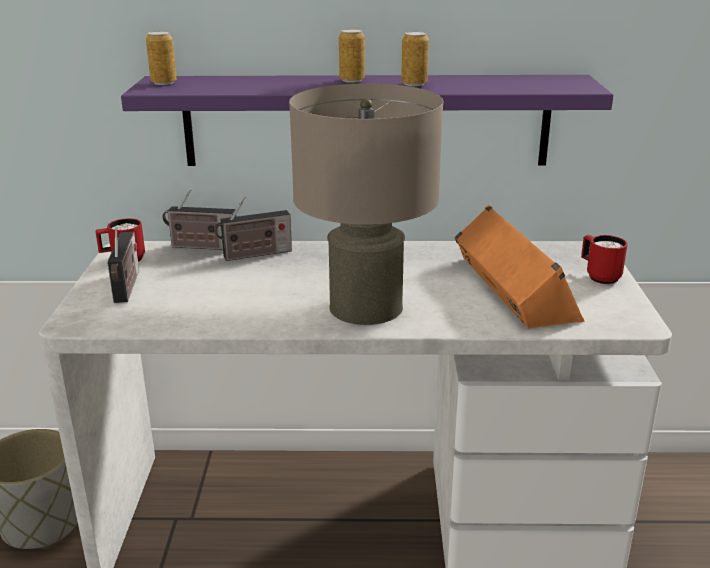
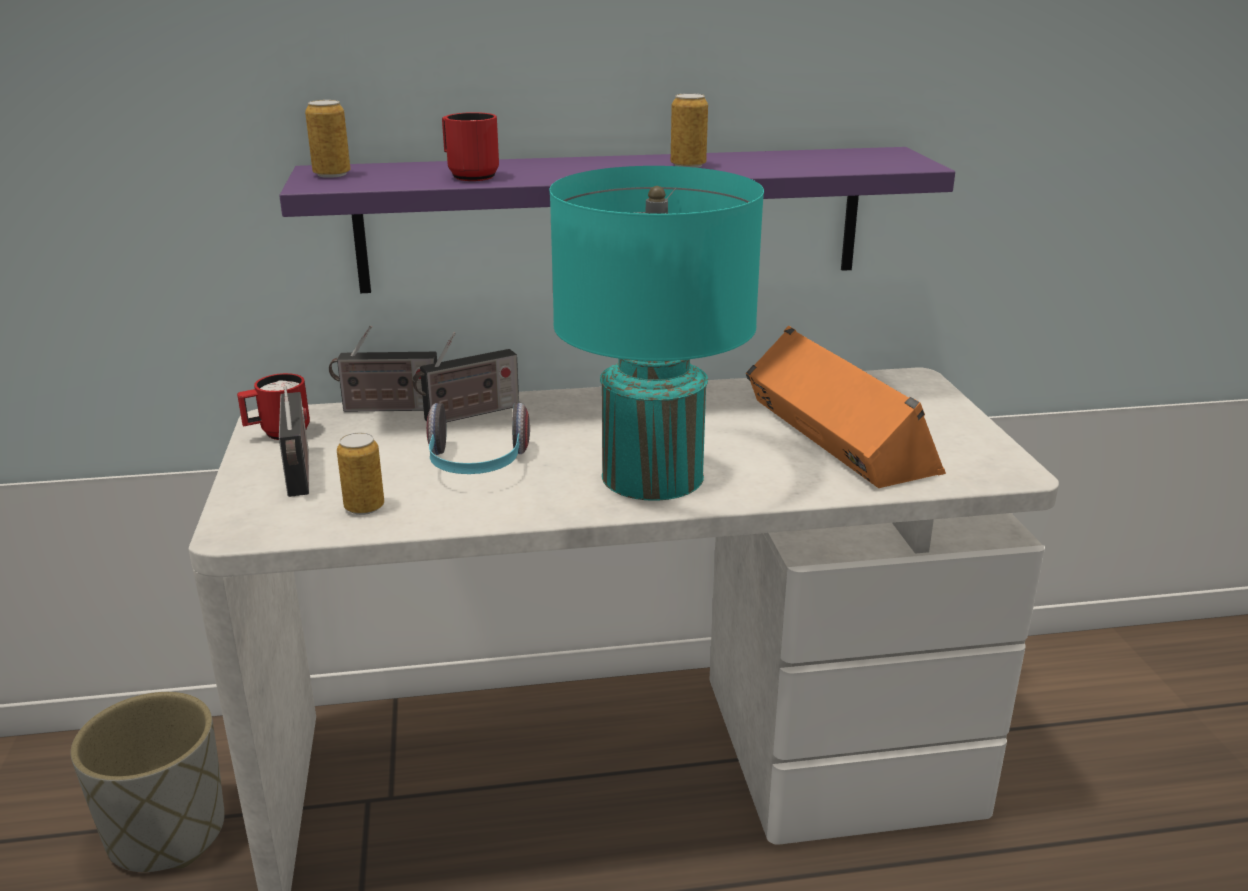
camera: 10 degrees left, 0 degrees up
beige table lamp [289,83,443,325] -> turquoise table lamp [549,166,764,501]
can [339,29,365,83] -> can moved to [337,433,384,515]
red mug [581,235,628,284] -> red mug moved to [442,112,499,181]
none -> headphones [426,403,530,474]

